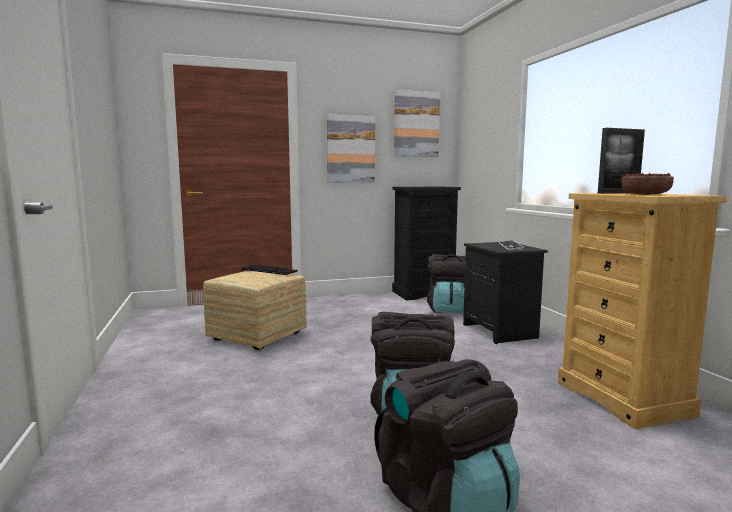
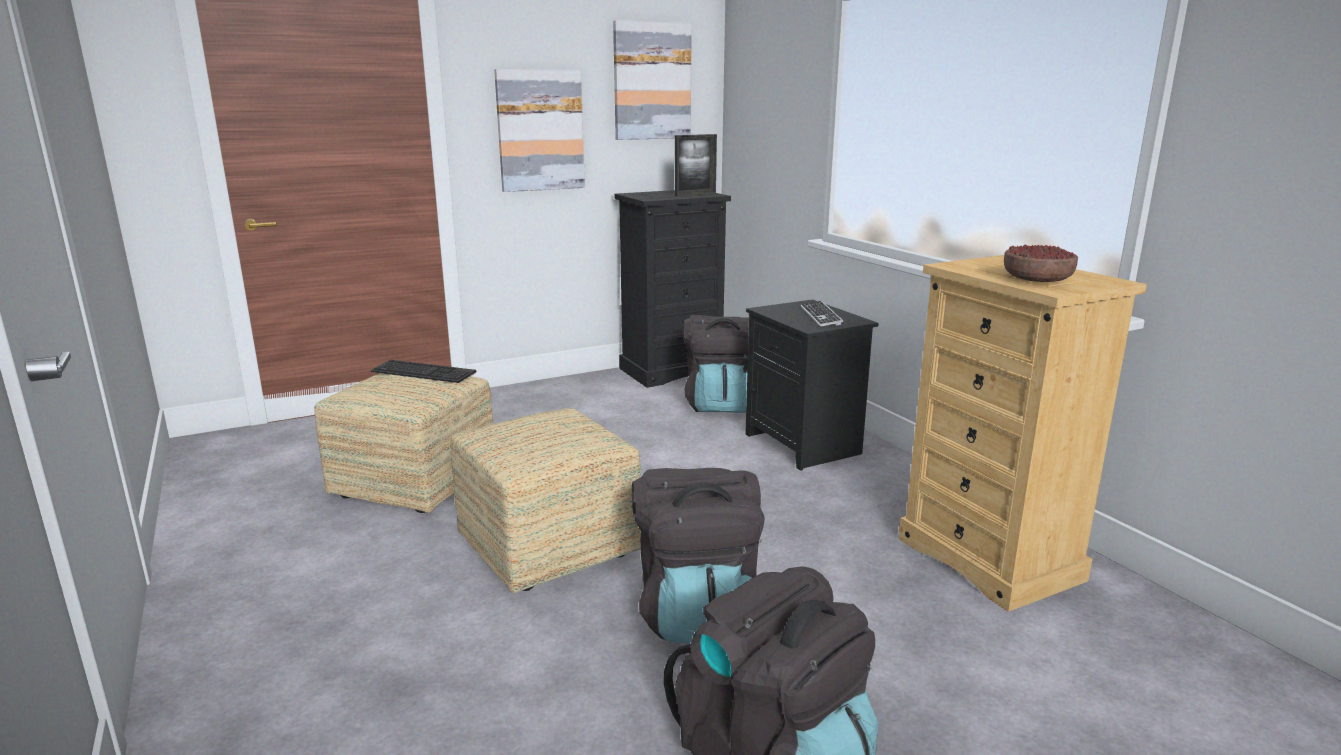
camera: 10 degrees left, 10 degrees up
picture frame [598,128,645,194] -> picture frame moved to [675,134,717,196]
none -> ottoman [450,408,641,593]

